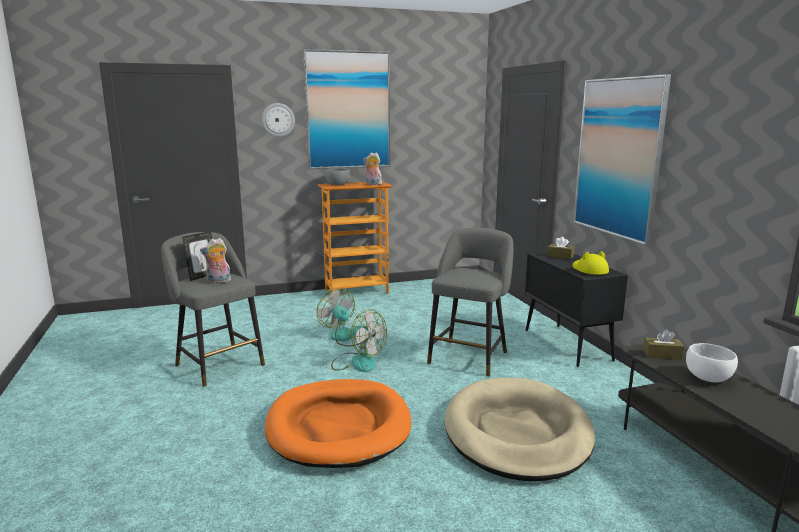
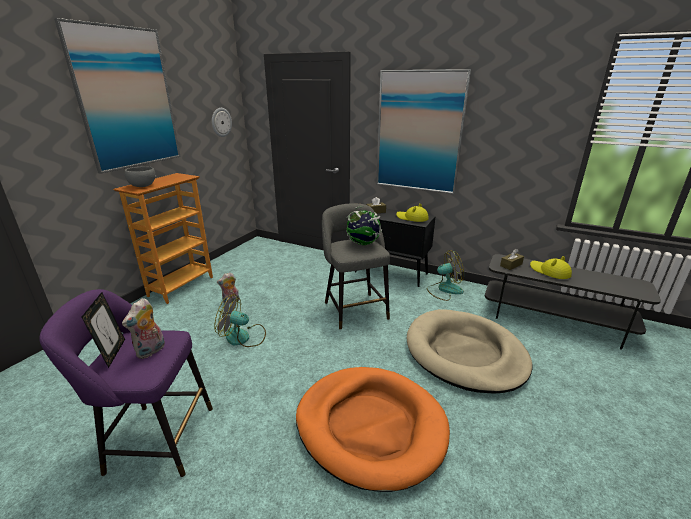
camera: 45 degrees left, 10 degrees up
grey stool [161,232,265,387] -> purple stool [40,289,213,477]
wall clock [261,103,295,137] -> wall clock moved to [212,108,232,137]
fan [331,309,387,372] -> fan moved to [426,250,464,301]
plush toy [363,153,382,185] -> plush toy moved to [217,272,239,303]
white bowl [686,343,738,382] -> yellow hat [530,256,572,279]
none -> globe [346,206,382,245]

